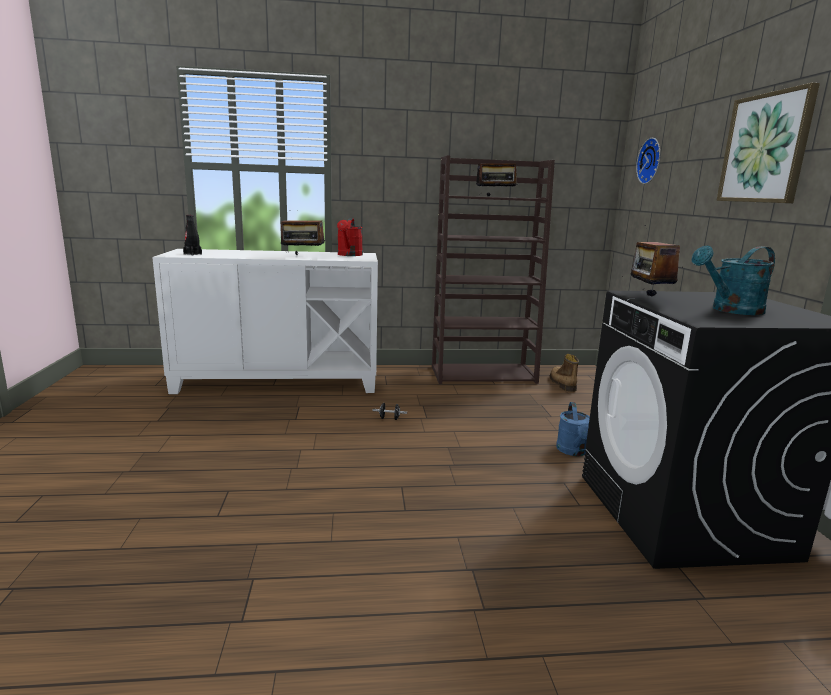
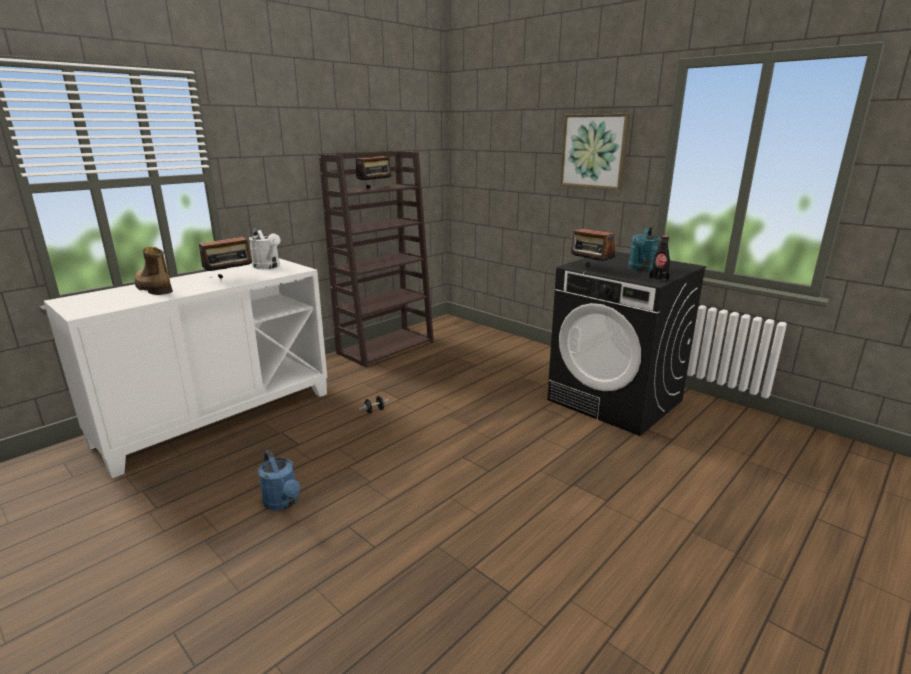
camera: 40 degrees left, 5 degrees up
black bottle [183,215,202,255] -> black bottle moved to [649,236,670,281]
red watering can [337,218,363,256] -> white watering can [249,228,280,269]
boot [550,354,579,392] -> boot moved to [135,247,173,295]
blue watering can [556,402,590,456] -> blue watering can moved to [258,450,300,511]
wall clock [636,138,660,184] -> none

